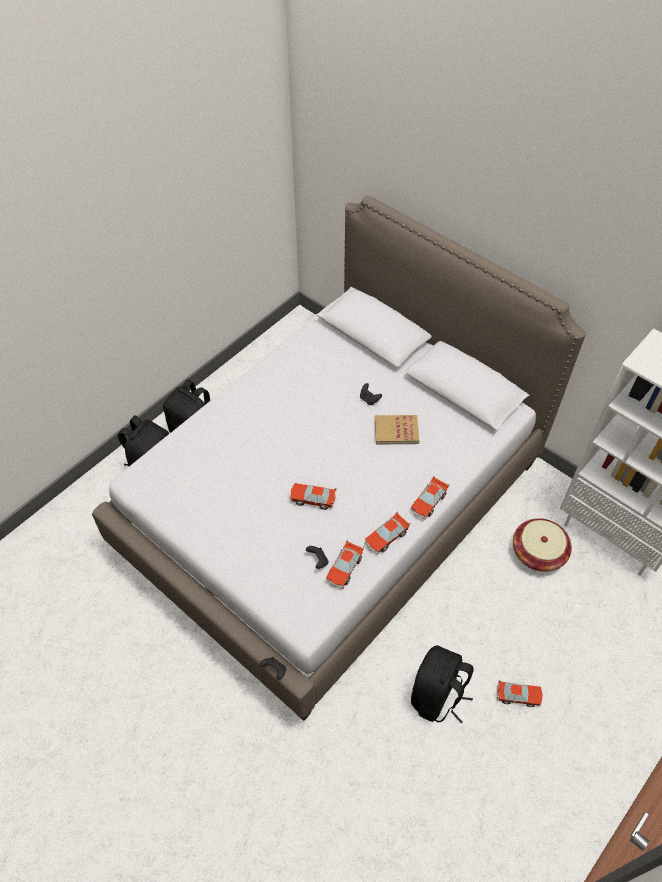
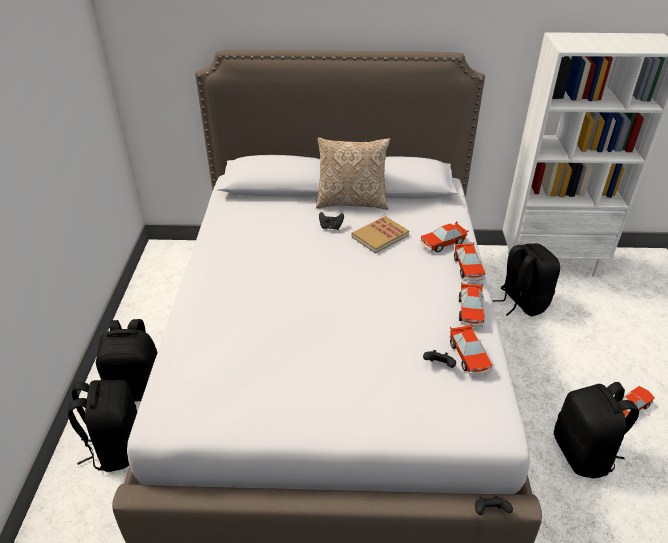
camera: 40 degrees left, 15 degrees down
toy car [291,483,336,510] -> toy car moved to [420,221,469,252]
basket [513,518,572,572] -> black backpack [493,244,560,316]
none -> pillow [316,137,390,210]

